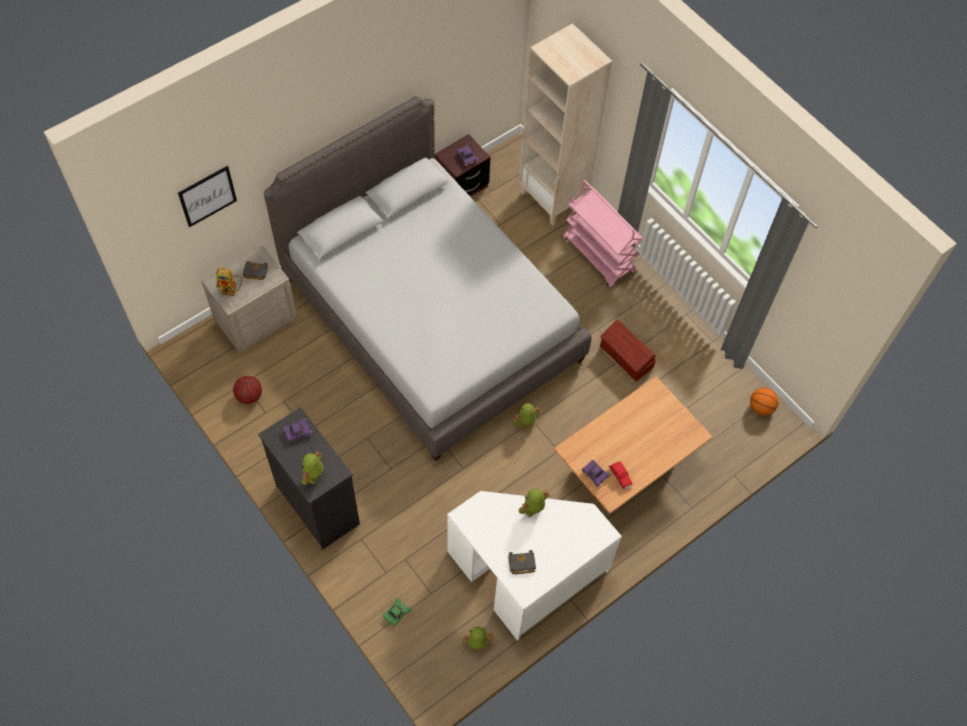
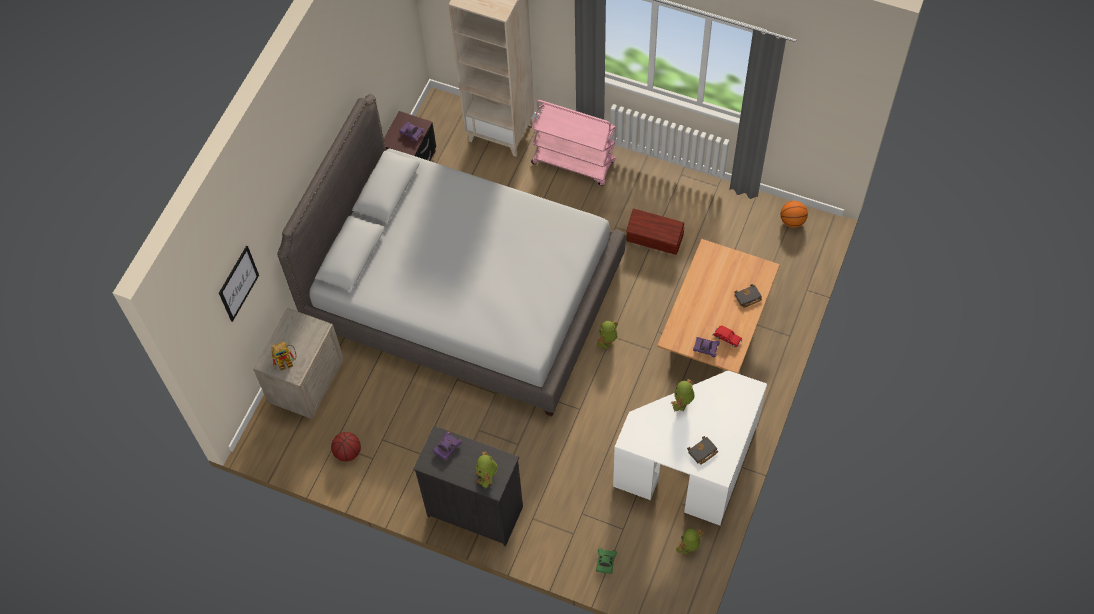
camera: 25 degrees left, 0 degrees up
black book [243,261,268,280] -> black book moved to [734,284,762,308]

